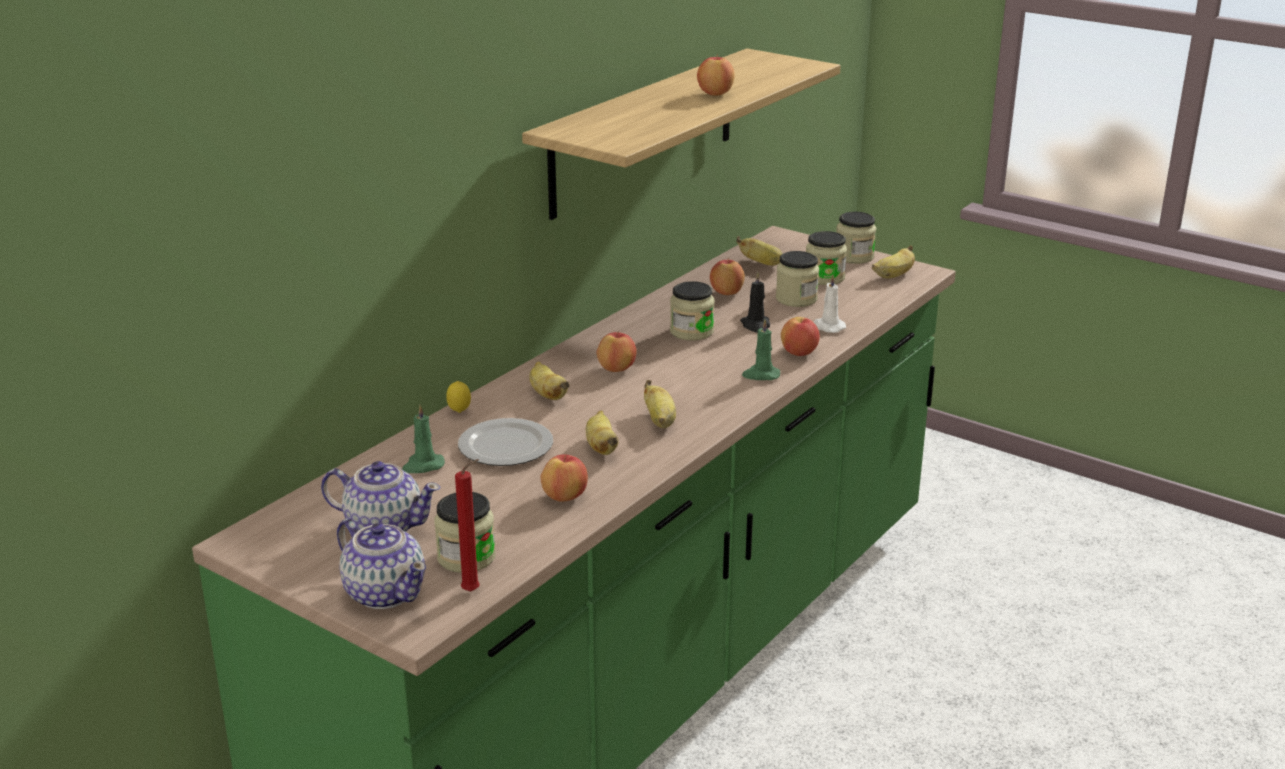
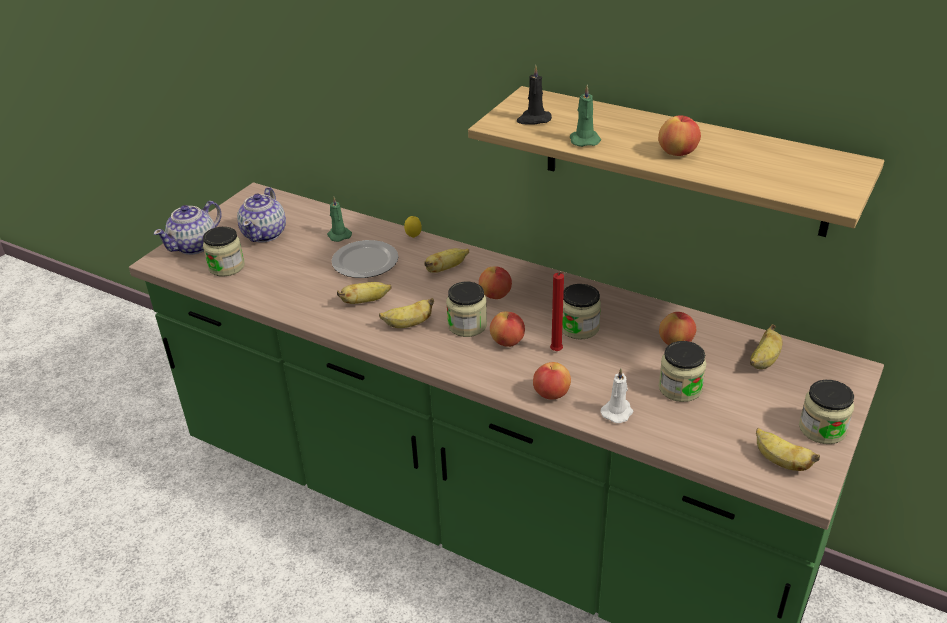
camera: 85 degrees right, 10 degrees up
red candle [455,459,480,592] -> red candle moved to [550,271,564,351]
apple [540,454,588,502] -> apple moved to [490,312,525,347]
black candle [740,272,770,333] -> black candle moved to [517,65,552,125]
green candle [742,319,780,380] -> green candle moved to [570,85,601,147]
jar [806,231,847,285] -> jar moved to [446,282,487,337]

